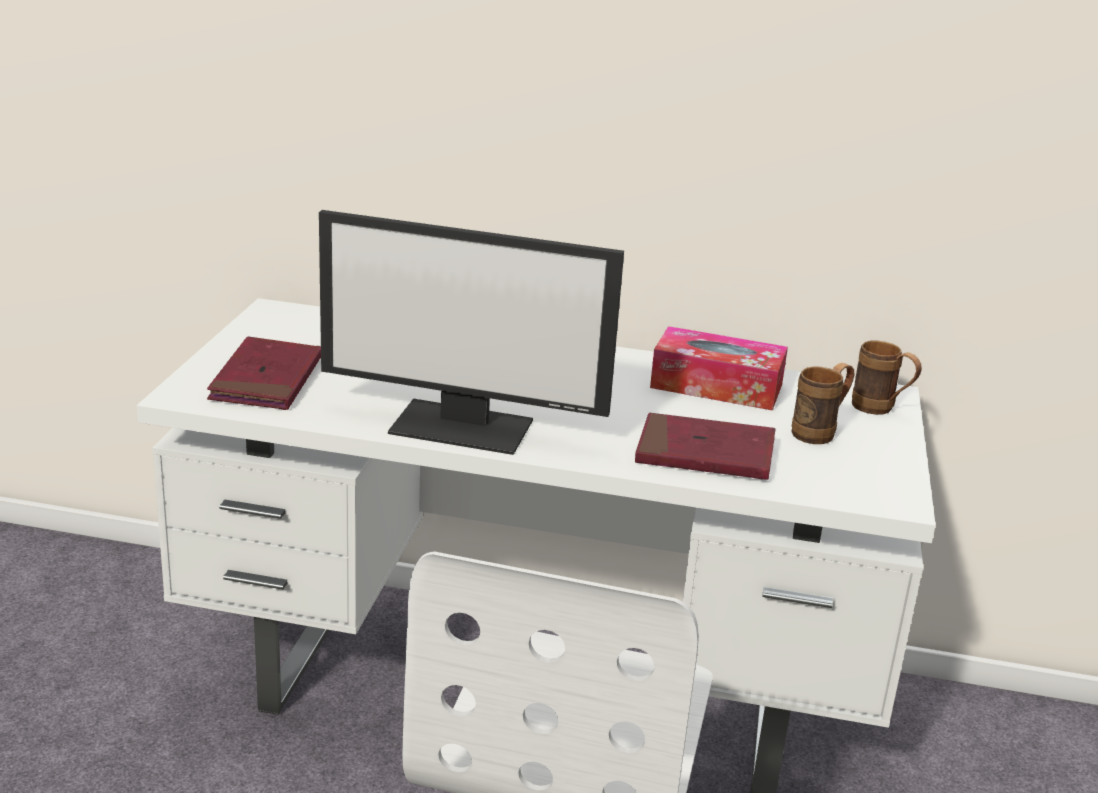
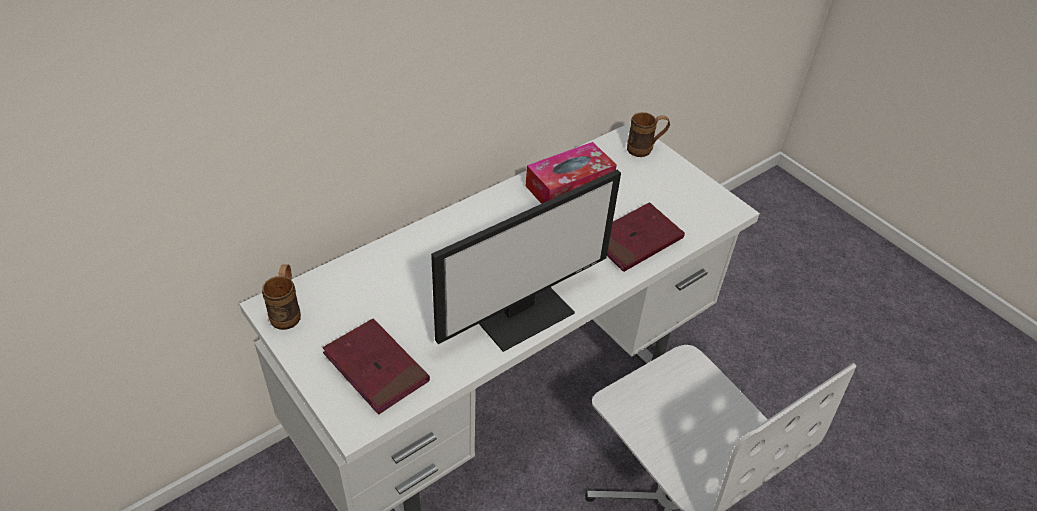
camera: 50 degrees left, 20 degrees up
brown mug [791,363,854,444] -> brown mug moved to [262,264,301,330]

